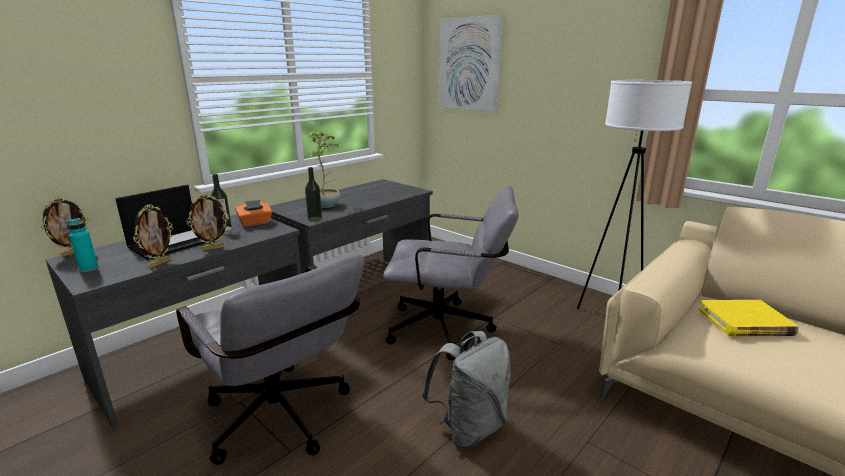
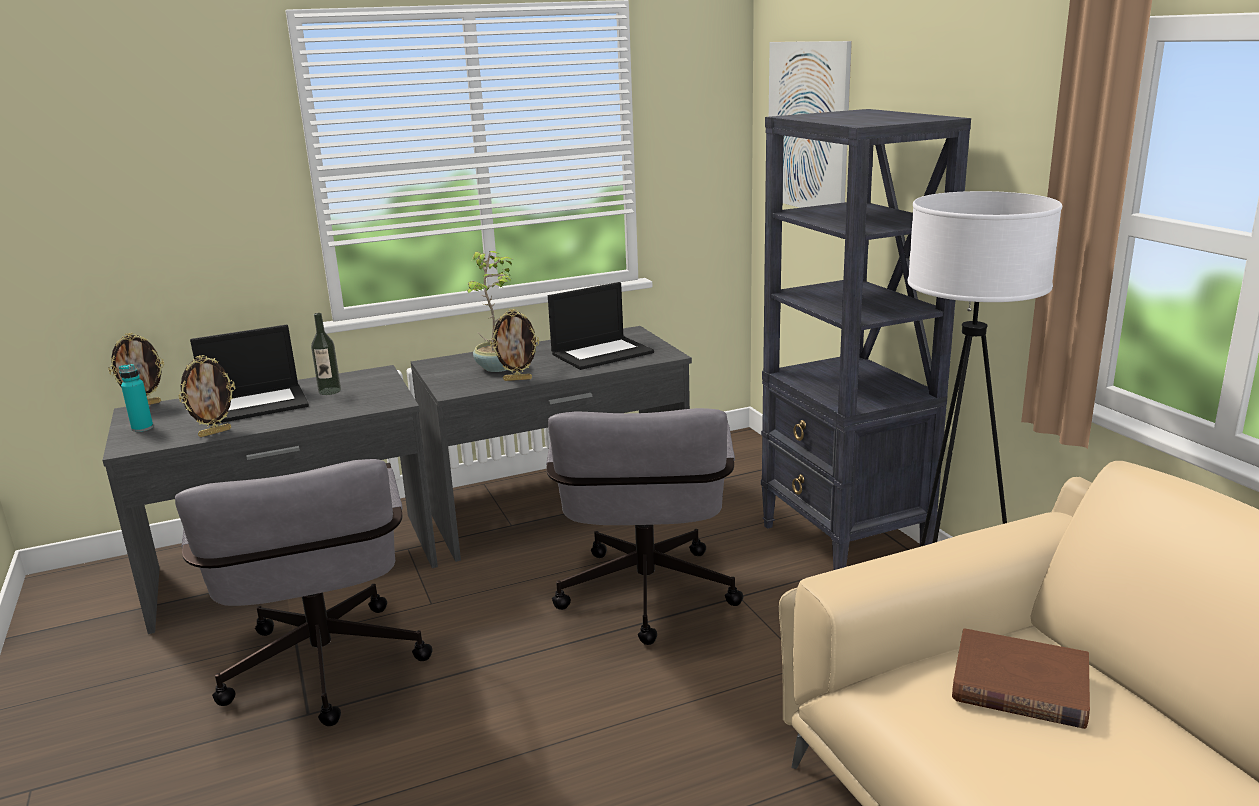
camera: 25 degrees right, 0 degrees up
picture frame [187,193,229,251] -> picture frame moved to [490,309,539,381]
orange tissue box [235,200,272,227] -> none
bottle [305,167,322,222] -> none
grey office chair [383,186,518,360] -> grey office chair turned 60 degrees clockwise [546,408,743,645]
grey backpack [422,331,511,448] -> none
yellow book [698,300,799,337] -> brown book [952,628,1090,729]
none -> laptop [548,282,654,370]
none -> black bookcase [761,109,971,570]

